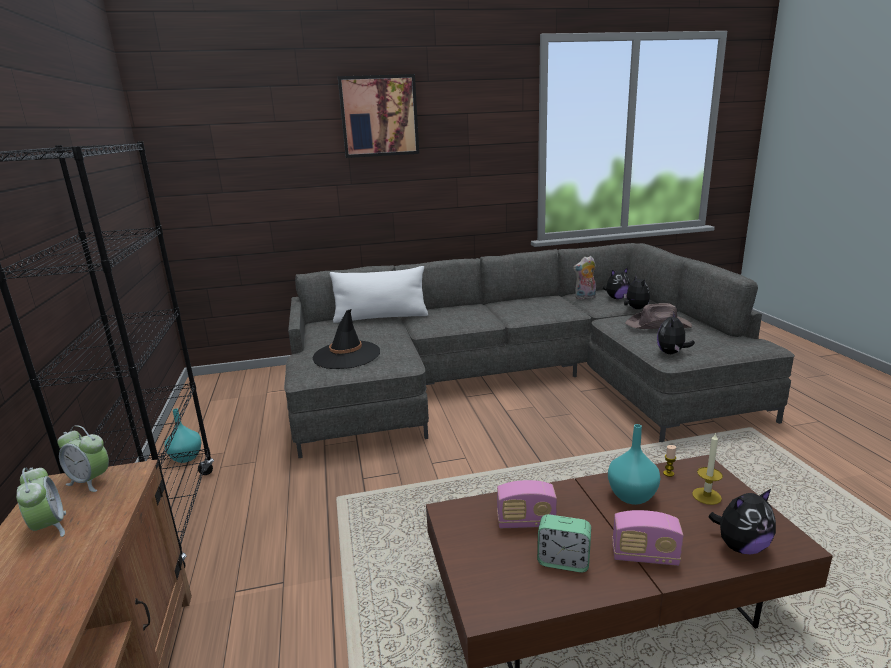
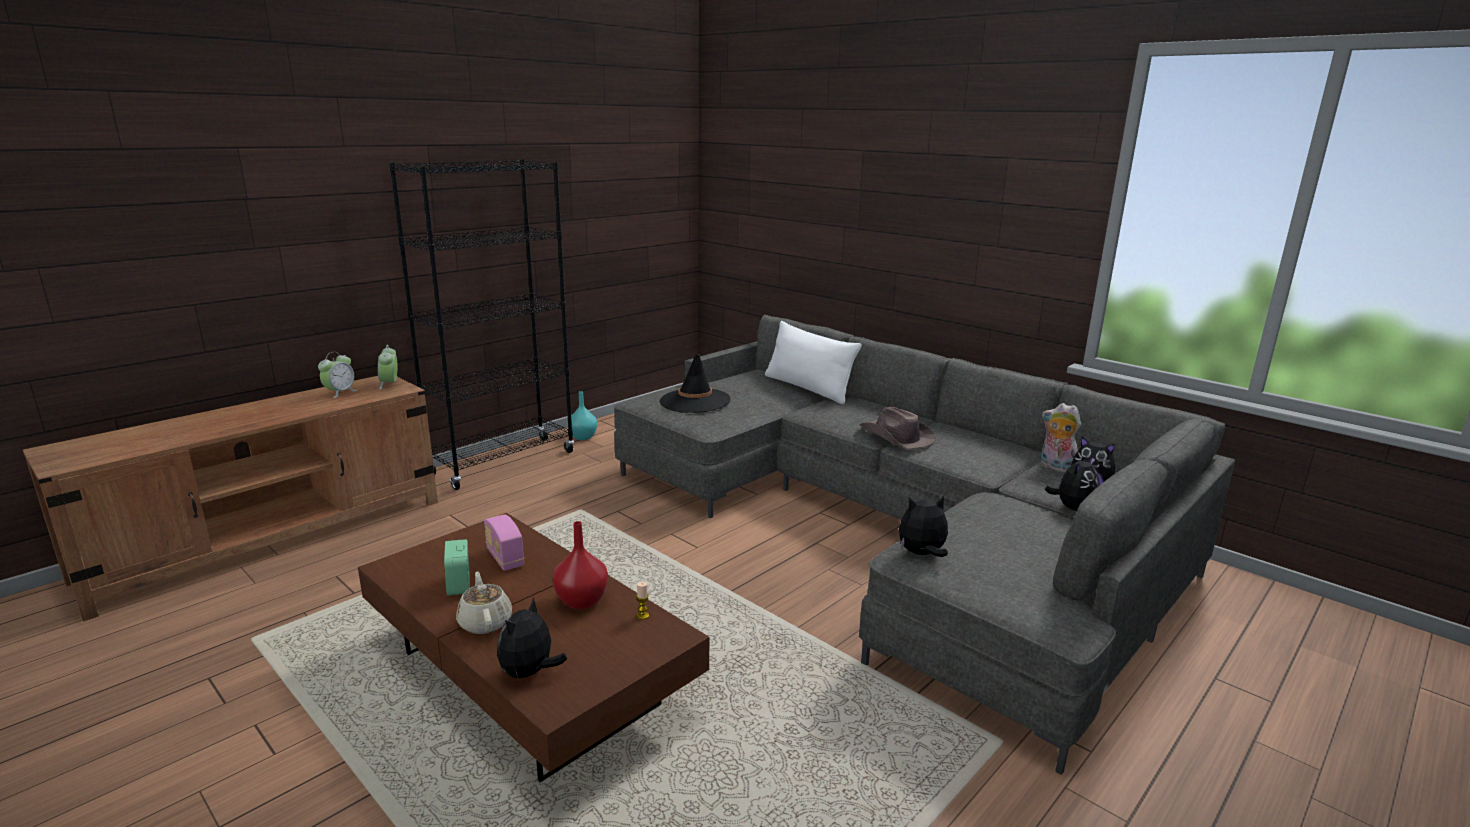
camera: 55 degrees right, 0 degrees up
picture [338,74,419,158] -> none
turquoise vase [608,424,660,505] -> red vase [553,521,608,609]
radio [612,510,683,566] -> beige teapot [456,572,512,634]
brown hat [625,303,692,329] -> brown hat moved to [859,407,936,449]
candle [692,432,723,505] -> none
plush toy [709,489,776,554] -> plush toy turned 75 degrees clockwise [497,598,567,680]

